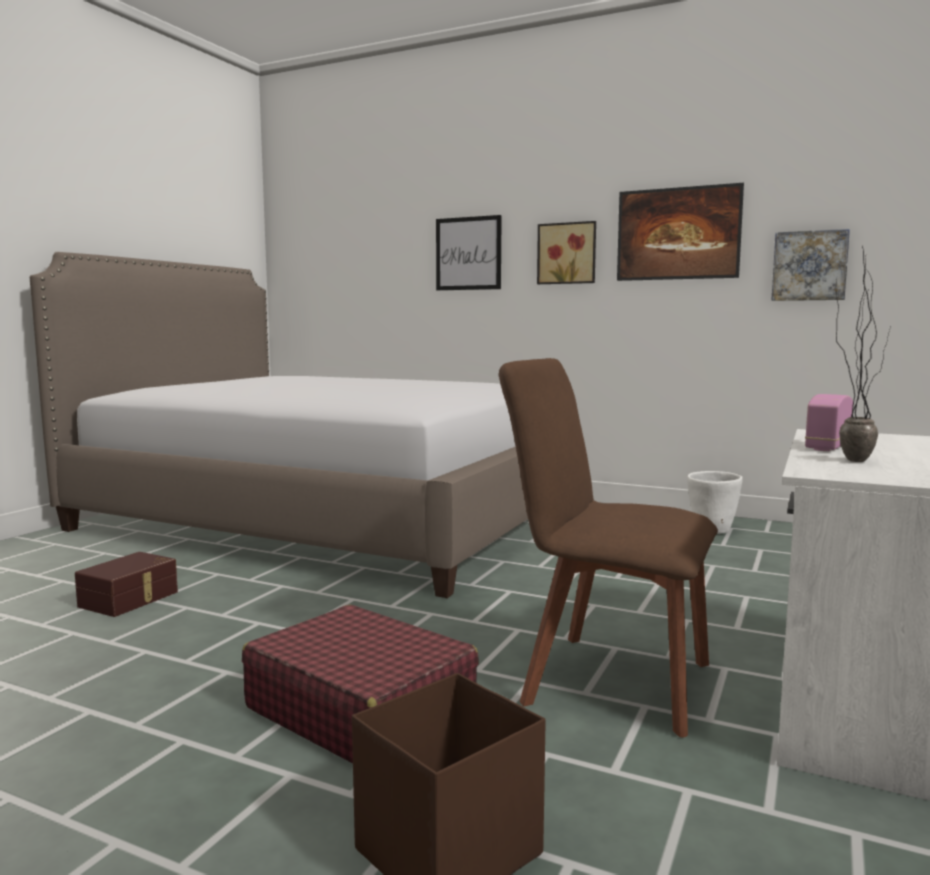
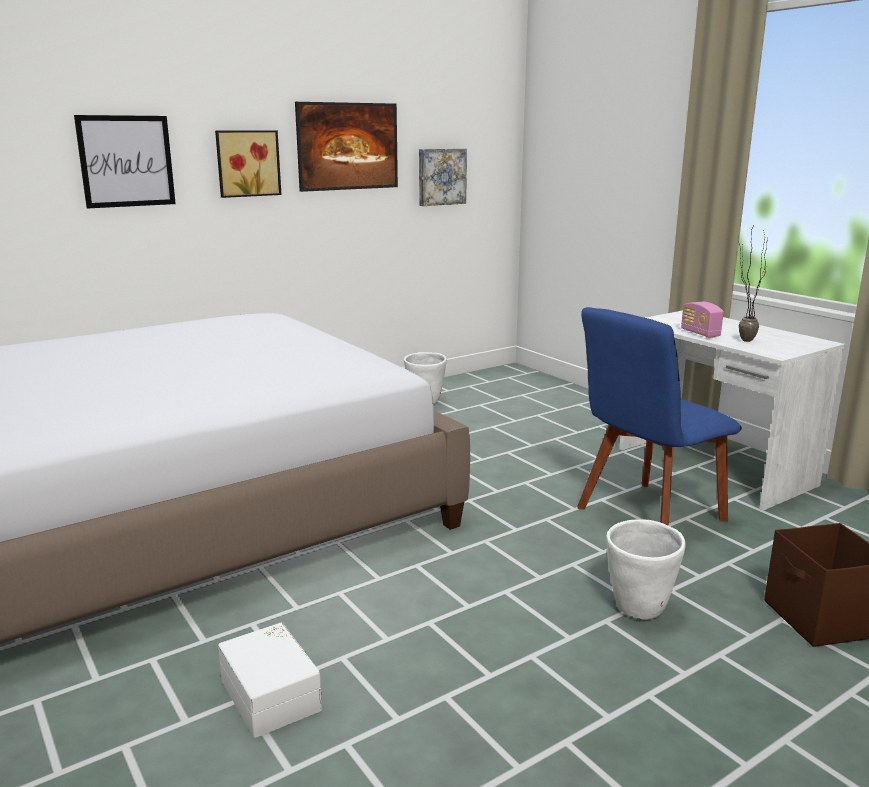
camera: 60 degrees left, 10 degrees up
brown storage box [75,552,178,617] -> white storage box [218,622,322,738]
red suitcase [242,605,479,763] -> white planter [607,519,685,620]
brown chair [499,358,718,737] -> blue chair [577,307,742,526]

